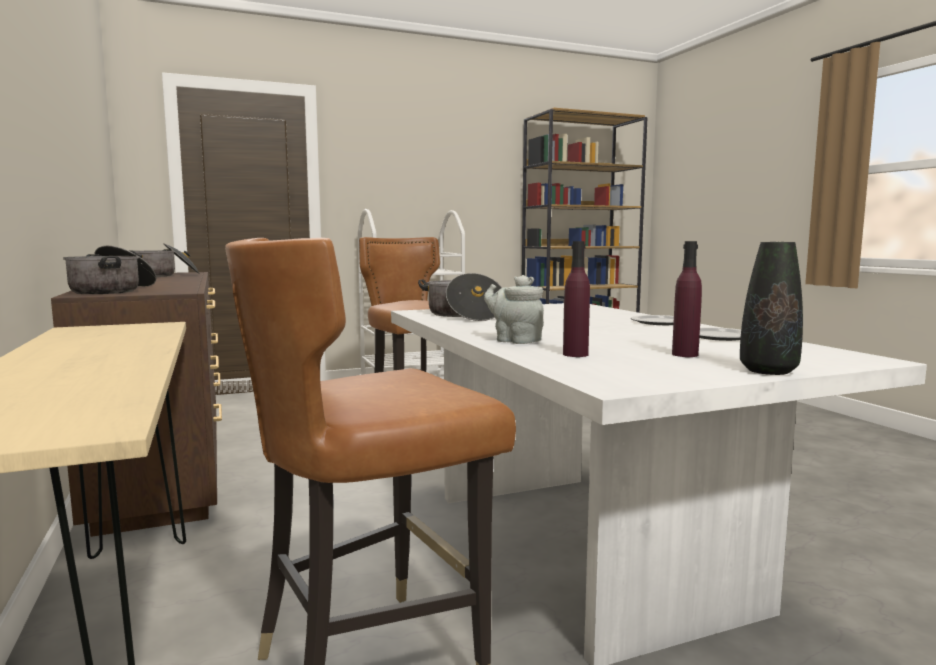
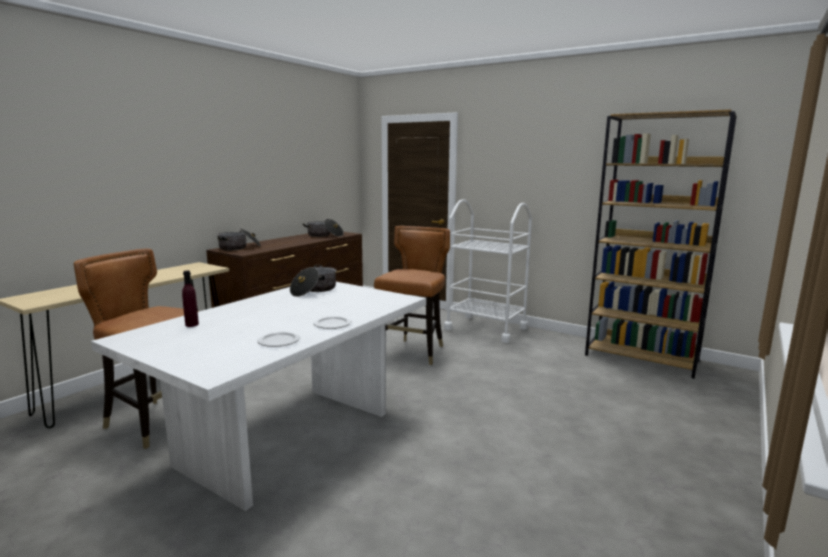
camera: 55 degrees right, 5 degrees up
grey teapot [484,275,544,344] -> none
purple bottle [672,241,702,357] -> none
black vase [740,242,803,375] -> none

